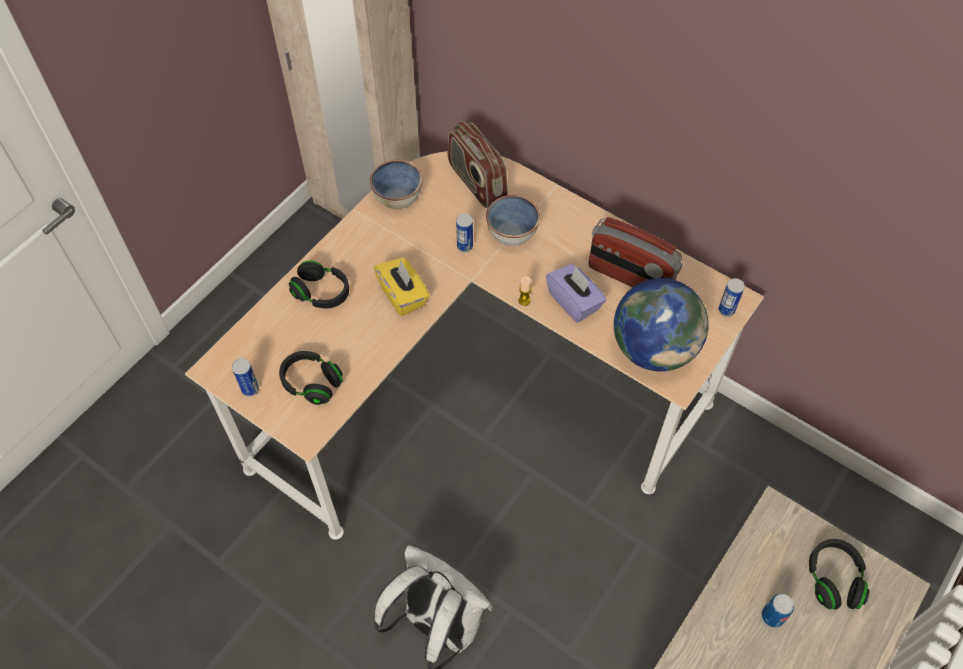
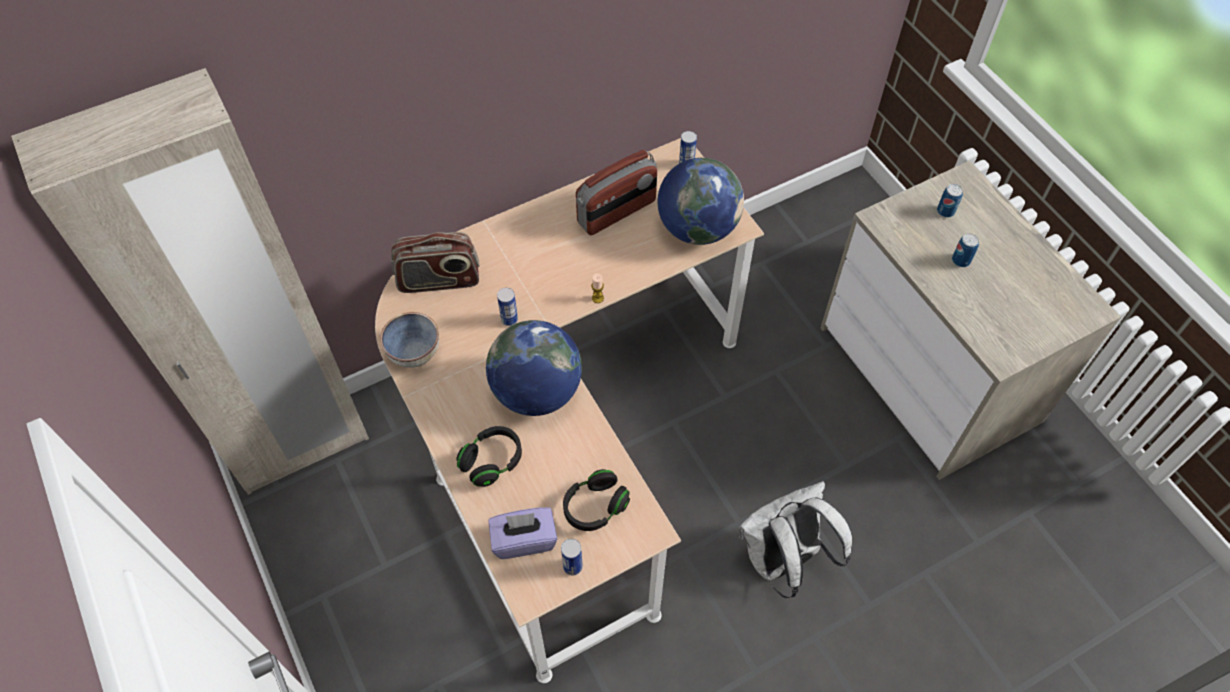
camera: 65 degrees left, 0 degrees up
yellow tissue box [374,258,429,316] -> globe [486,320,582,416]
bowl [486,195,540,246] -> none
purple tissue box [546,264,606,323] -> purple tissue box moved to [488,508,557,559]
black headphones [809,539,869,610] -> can [937,184,963,218]

